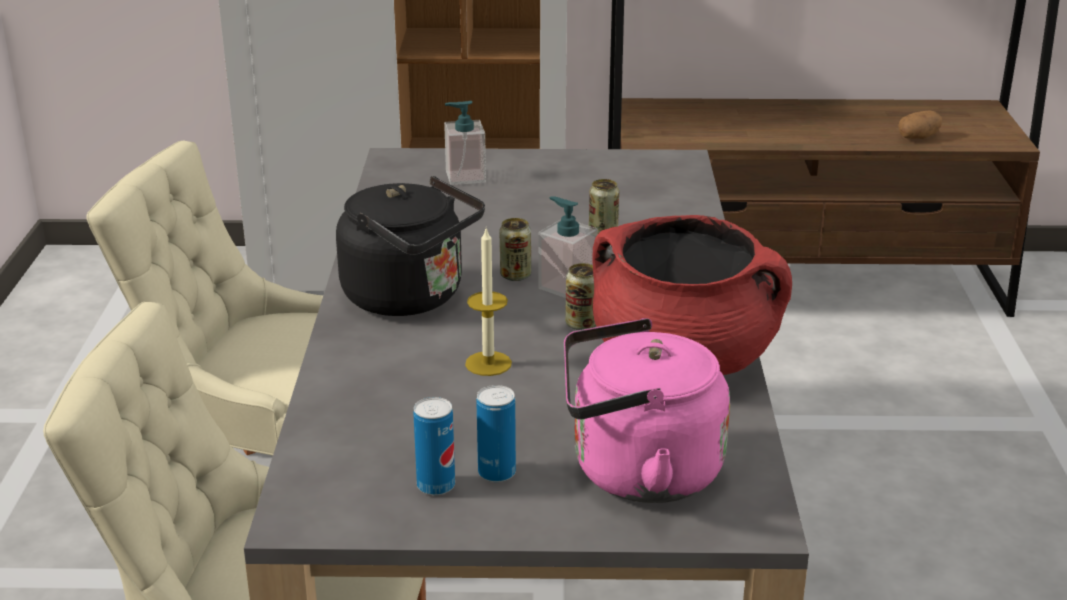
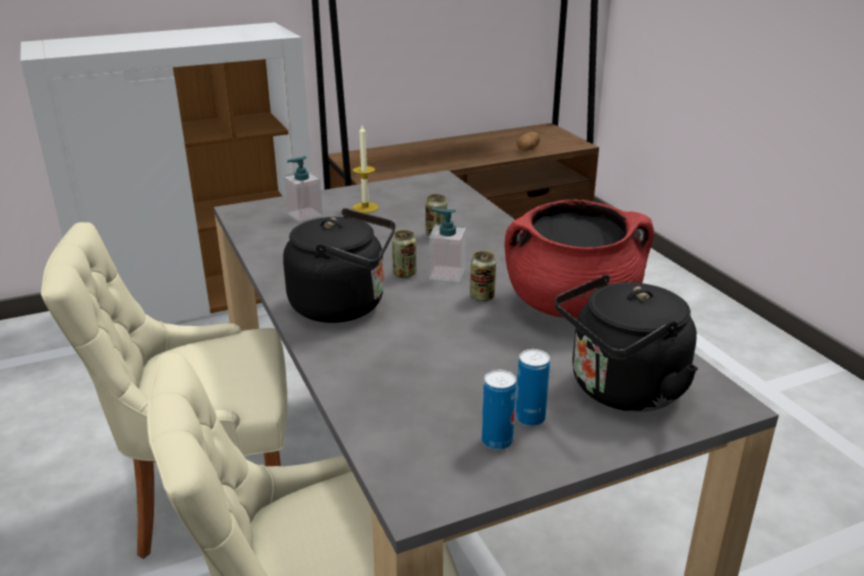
camera: 25 degrees left, 0 degrees up
candle [465,229,512,376] -> candle moved to [352,126,379,213]
pink kettle [564,318,730,503] -> black kettle [555,274,698,412]

